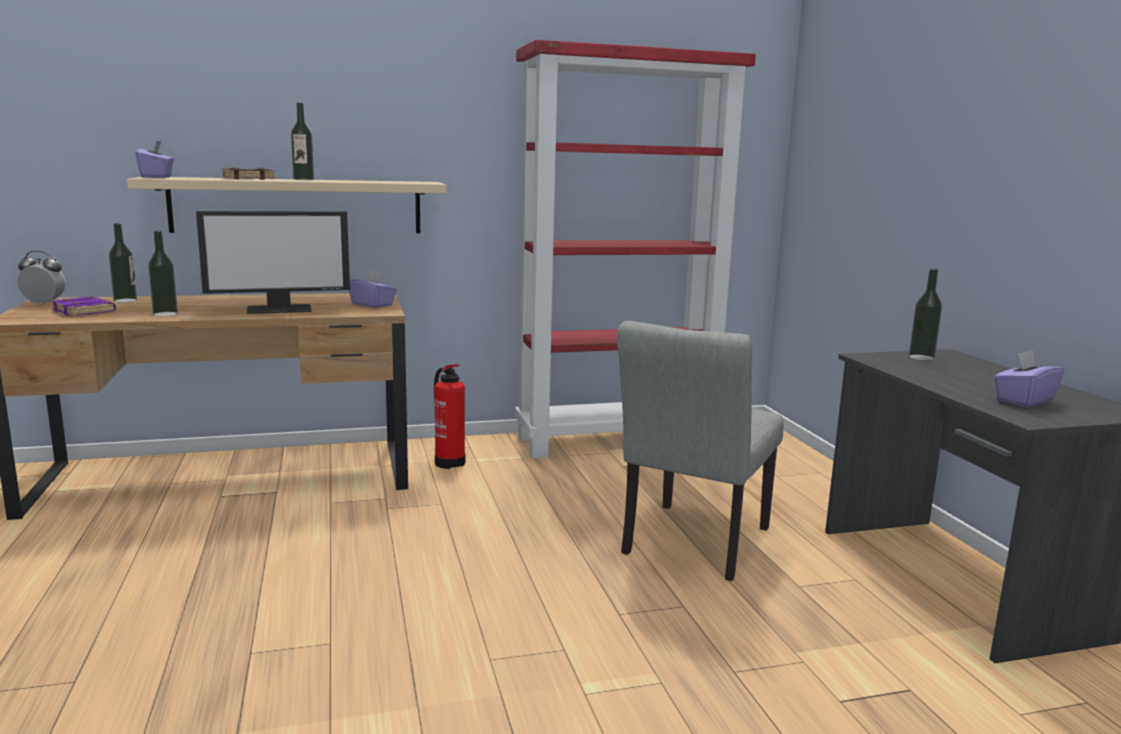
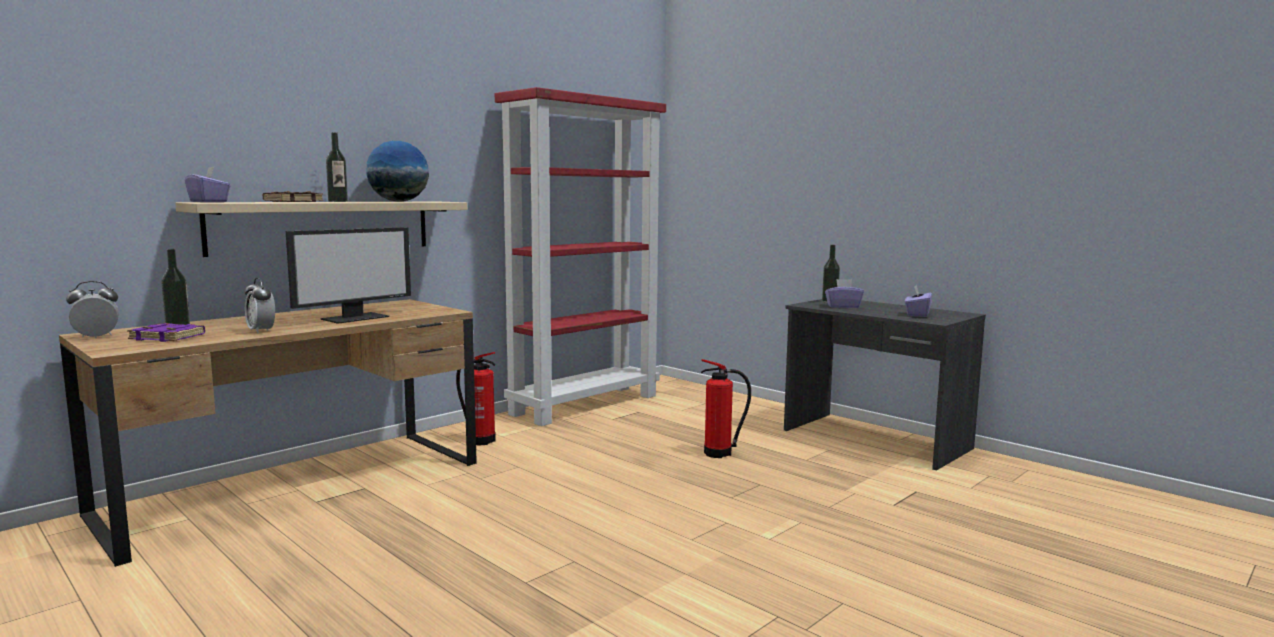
camera: 30 degrees left, 5 degrees down
bottle [148,231,178,316] -> alarm clock [245,278,275,333]
purple tissue box [349,269,397,308] -> purple tissue box moved to [825,279,864,308]
grey chair [617,321,784,581] -> fire extinguisher [701,359,751,458]
none -> globe [366,141,429,202]

